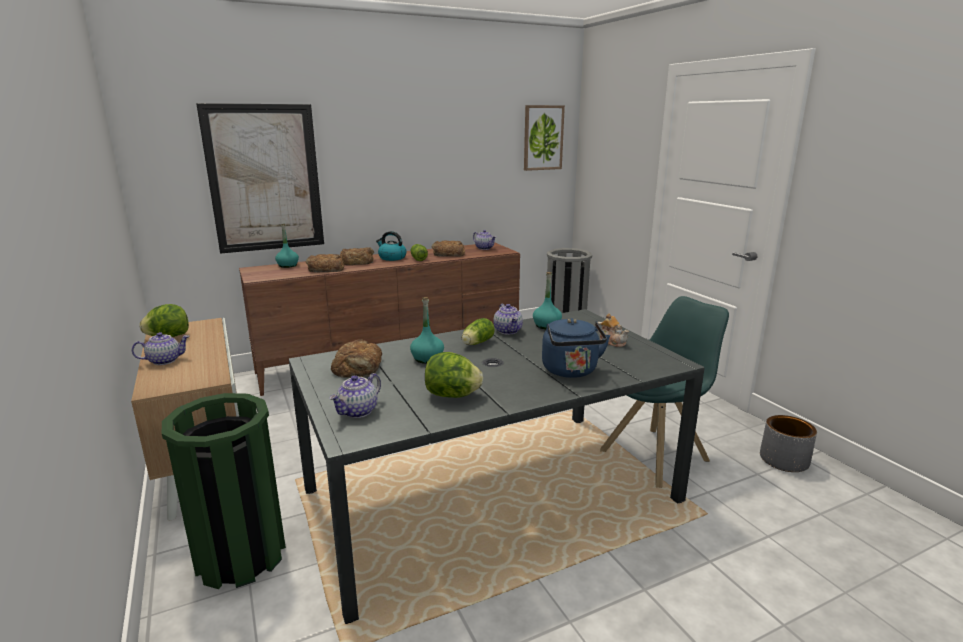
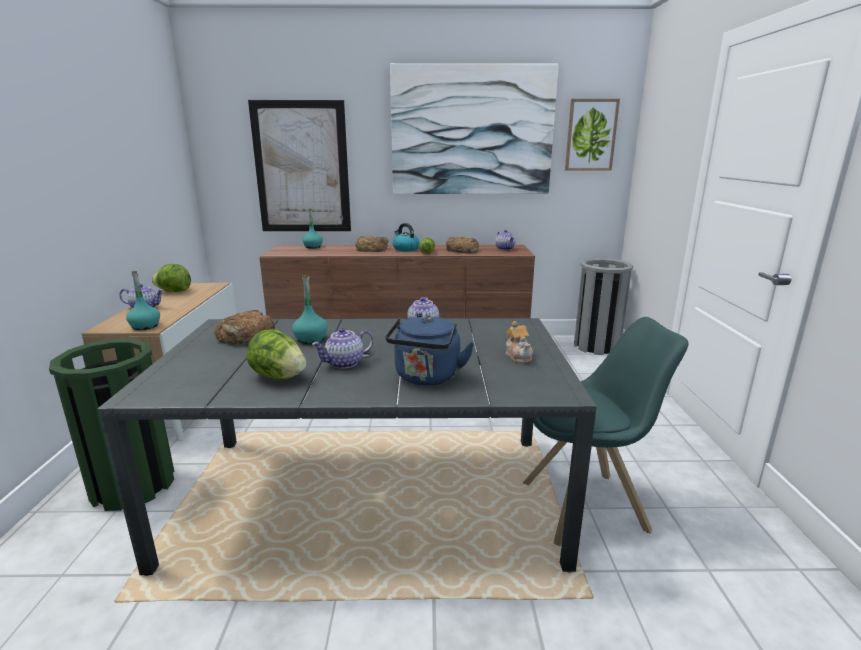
camera: 25 degrees right, 0 degrees up
bread [306,254,345,272] -> none
teapot [329,373,381,418] -> teapot moved to [312,328,373,369]
lettuce [462,318,495,345] -> none
turquoise bottle [533,272,562,329] -> turquoise bottle moved to [126,271,160,330]
grey planter [760,415,817,472] -> none
none -> picture [390,63,559,194]

